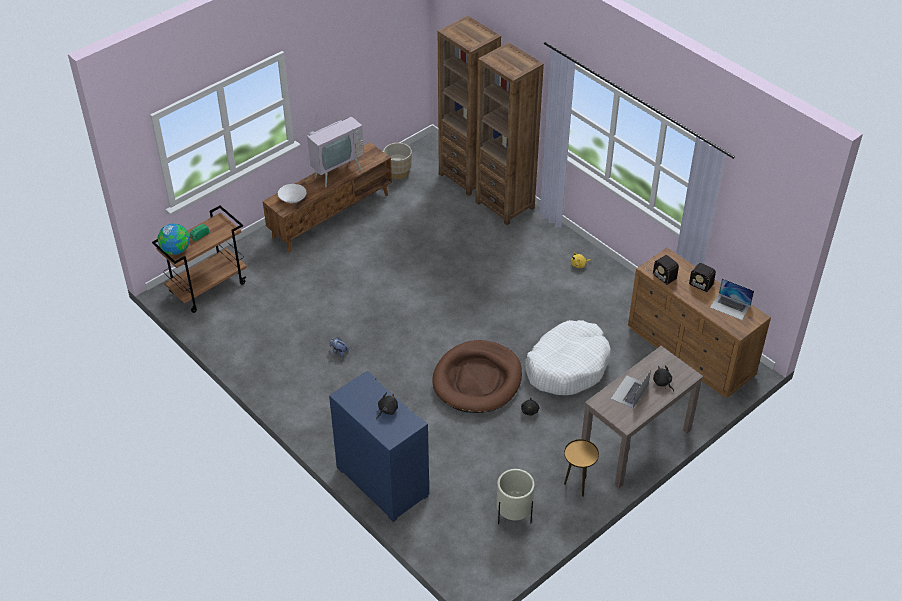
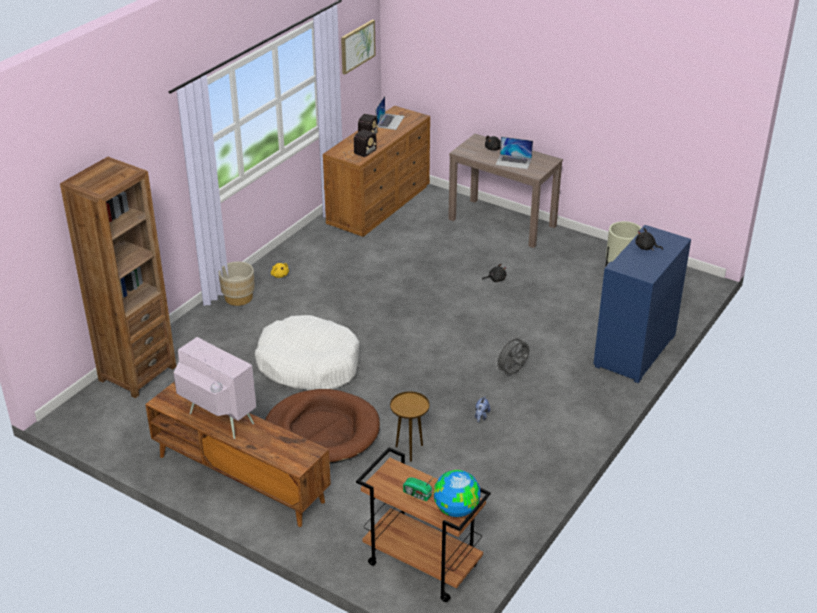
camera: 105 degrees left, 10 degrees down
white bowl [278,184,307,203] -> none
beige planter [383,143,412,179] -> beige planter moved to [219,262,255,306]
brown dog bed [432,340,522,413] -> brown dog bed moved to [265,389,380,464]
brown bookcase [476,42,544,225] -> none
white dog bed [525,320,611,395] -> white dog bed moved to [255,315,359,390]
brown side table [564,439,599,497] -> brown side table moved to [390,391,430,462]
none -> picture [341,20,376,75]
none -> grey fan [495,335,529,375]

